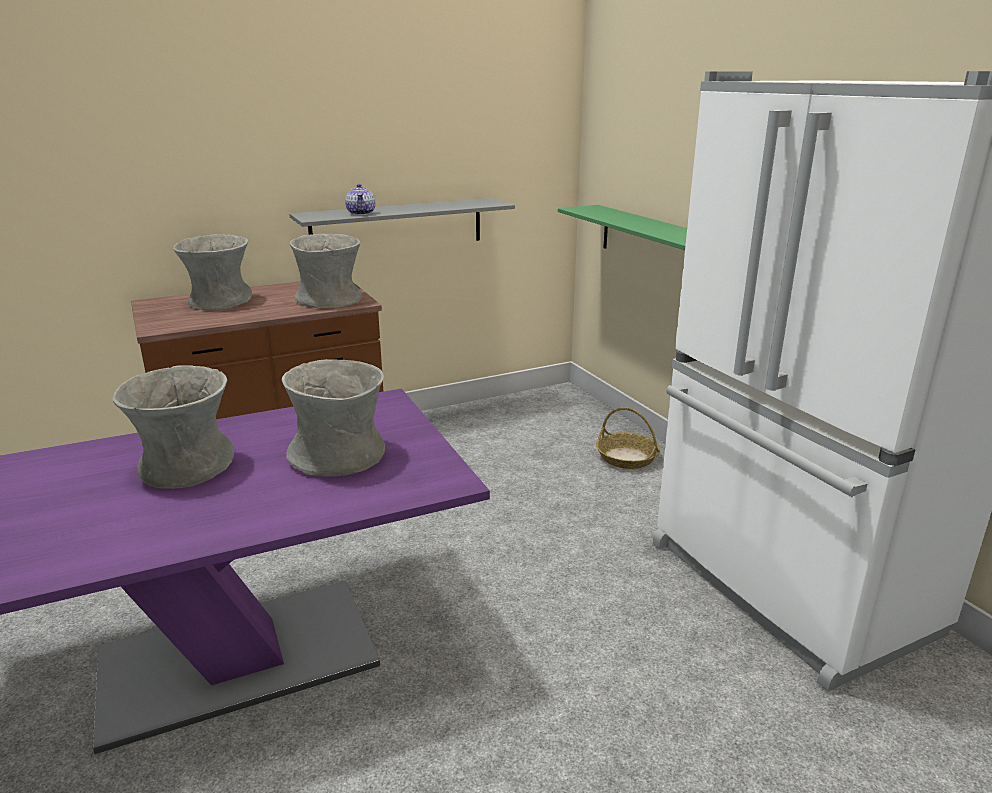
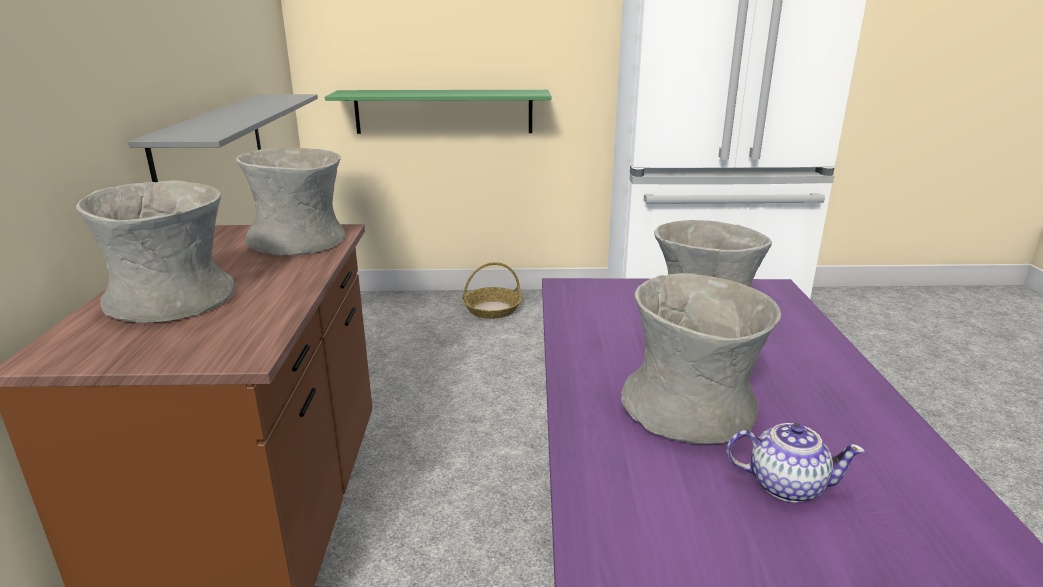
camera: 65 degrees left, 0 degrees up
teapot [345,184,375,215] -> teapot moved to [726,423,865,503]

